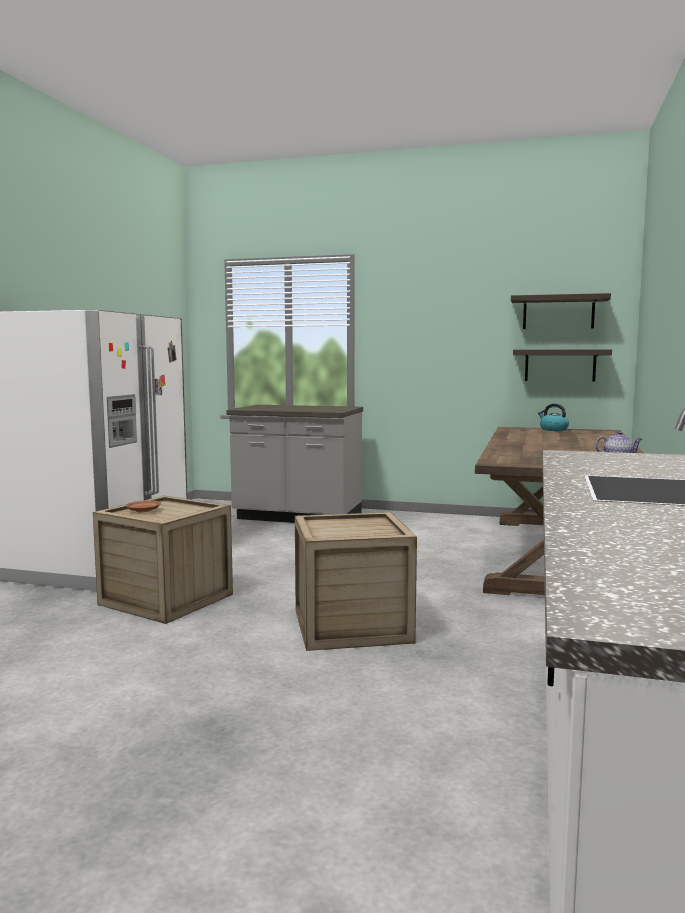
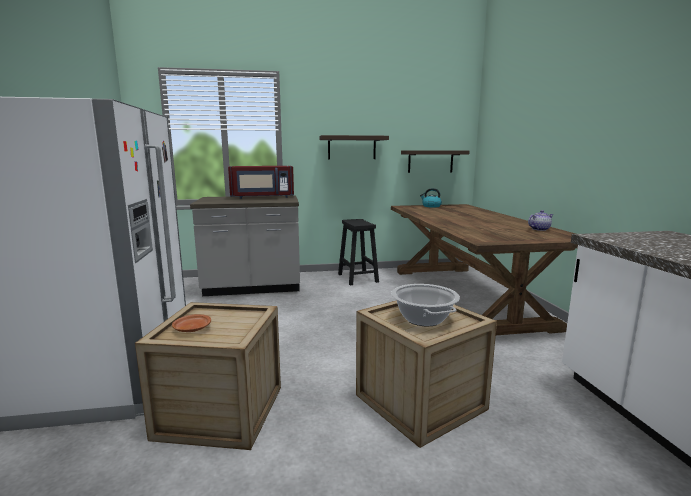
camera: 25 degrees left, 5 degrees up
shelf [511,293,611,329] -> shelf moved to [320,135,389,159]
none -> red microwave [228,166,294,199]
none -> black stool [338,219,379,285]
none -> cooking pot [391,284,460,326]

